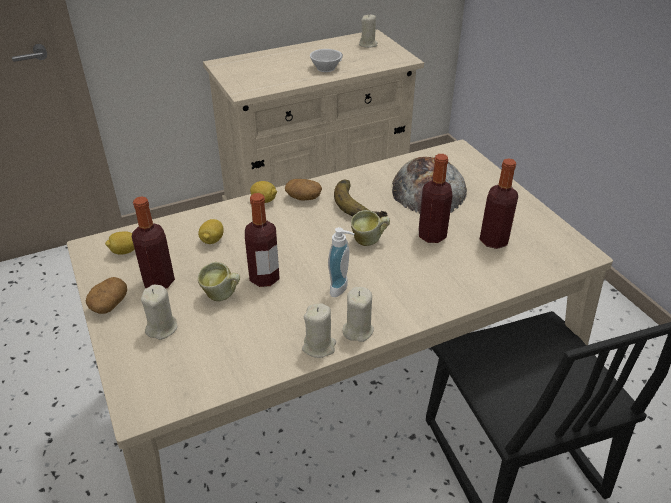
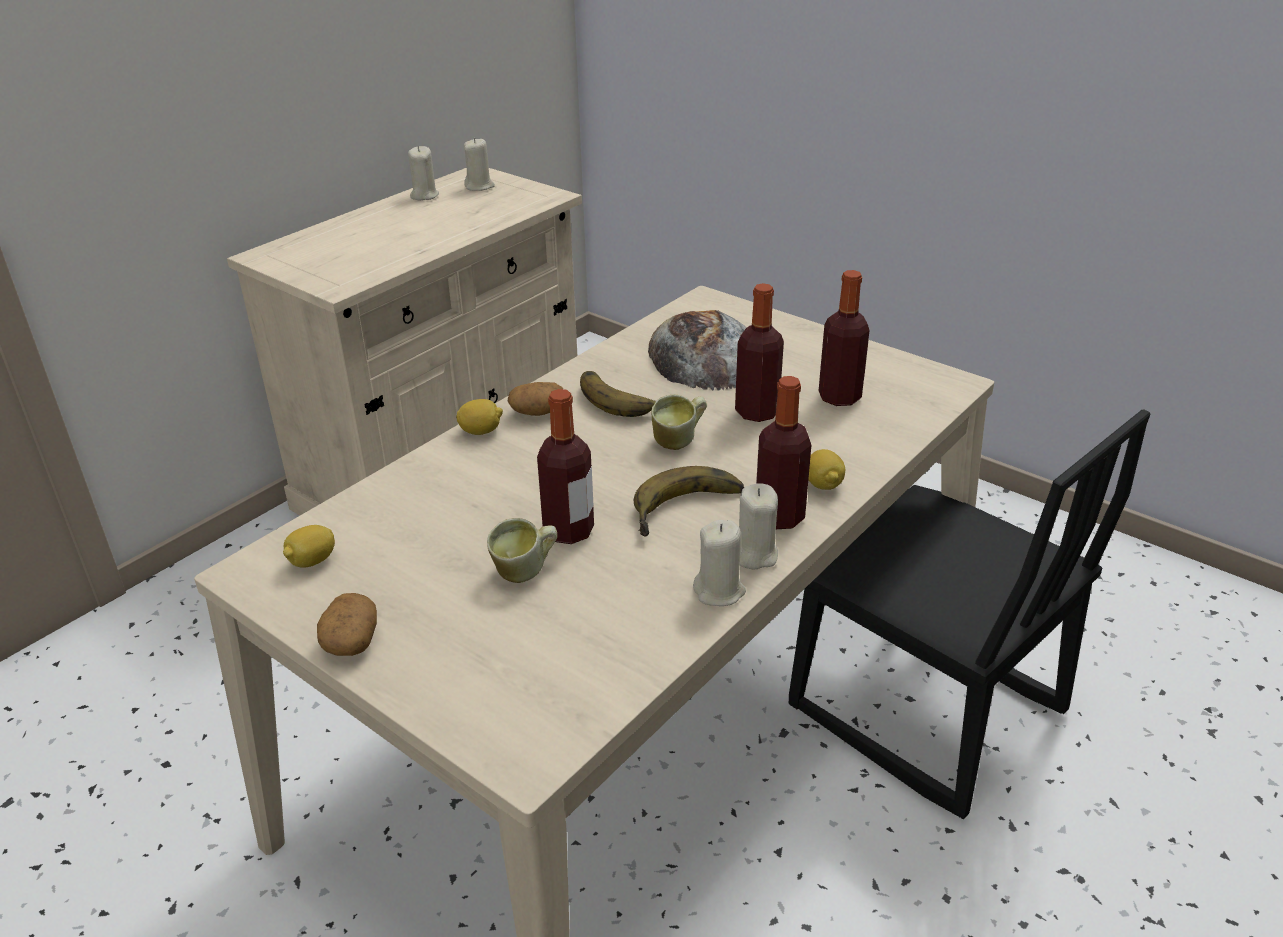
camera: 25 degrees left, 5 degrees down
bottle [132,196,175,289] -> bottle moved to [756,376,811,529]
beige candle [141,285,178,340] -> beige candle moved to [408,146,439,200]
lemon [198,219,224,244] -> lemon moved to [808,449,845,490]
white cup [310,49,343,72] -> none
soap dispenser [328,227,355,297] -> banana [634,466,744,537]

